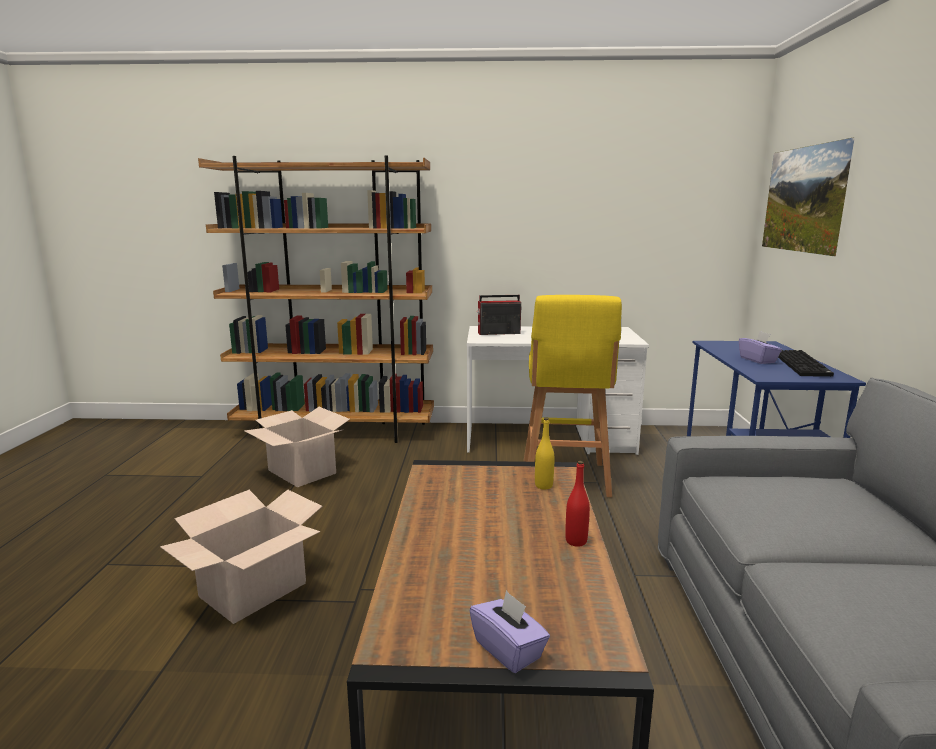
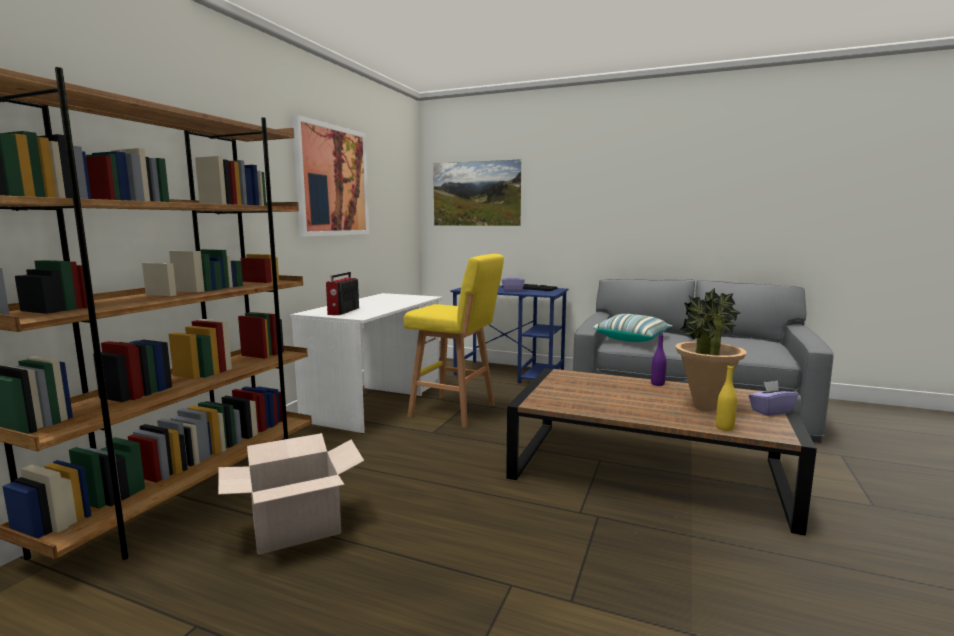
camera: 70 degrees left, 5 degrees down
cardboard box [160,490,322,624] -> none
yellow bottle [535,418,554,489] -> yellow bottle moved to [716,363,737,431]
red bottle [565,461,590,546] -> purple bottle [651,333,667,386]
none -> picture [292,115,369,237]
none -> pillow [592,314,673,342]
none -> potted plant [676,288,747,411]

